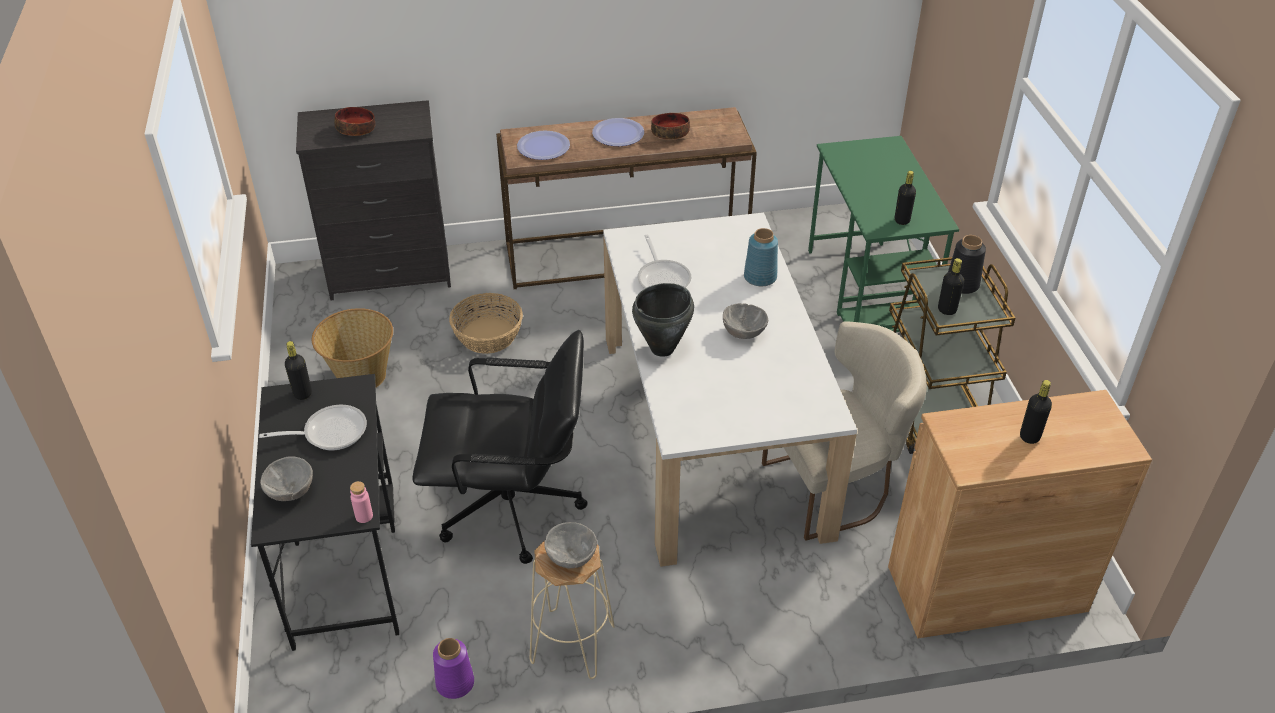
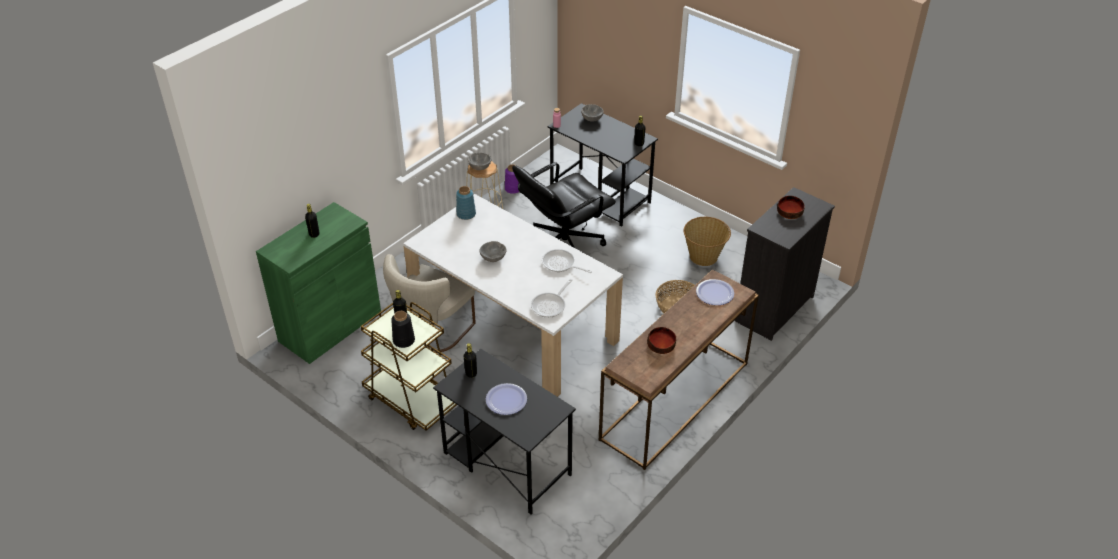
camera: 140 degrees right, 0 degrees up
frying pan [259,405,367,450] -> frying pan moved to [531,279,572,318]
plate [592,118,644,146] -> plate moved to [486,383,527,415]
black cooking pot [632,283,694,357] -> none
blue vase [744,228,778,286] -> blue vase moved to [456,186,476,220]
green desk [808,136,959,332] -> black desk [433,349,576,515]
brown cabinet [888,390,1152,638] -> green cabinet [256,202,381,364]

